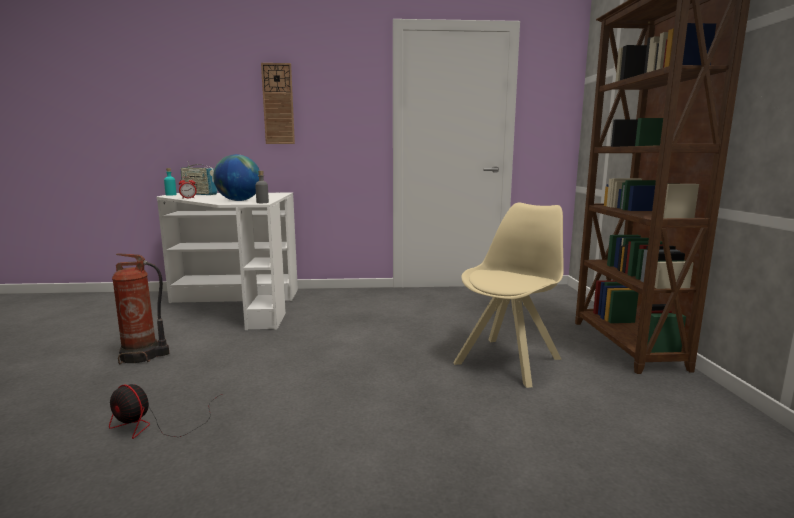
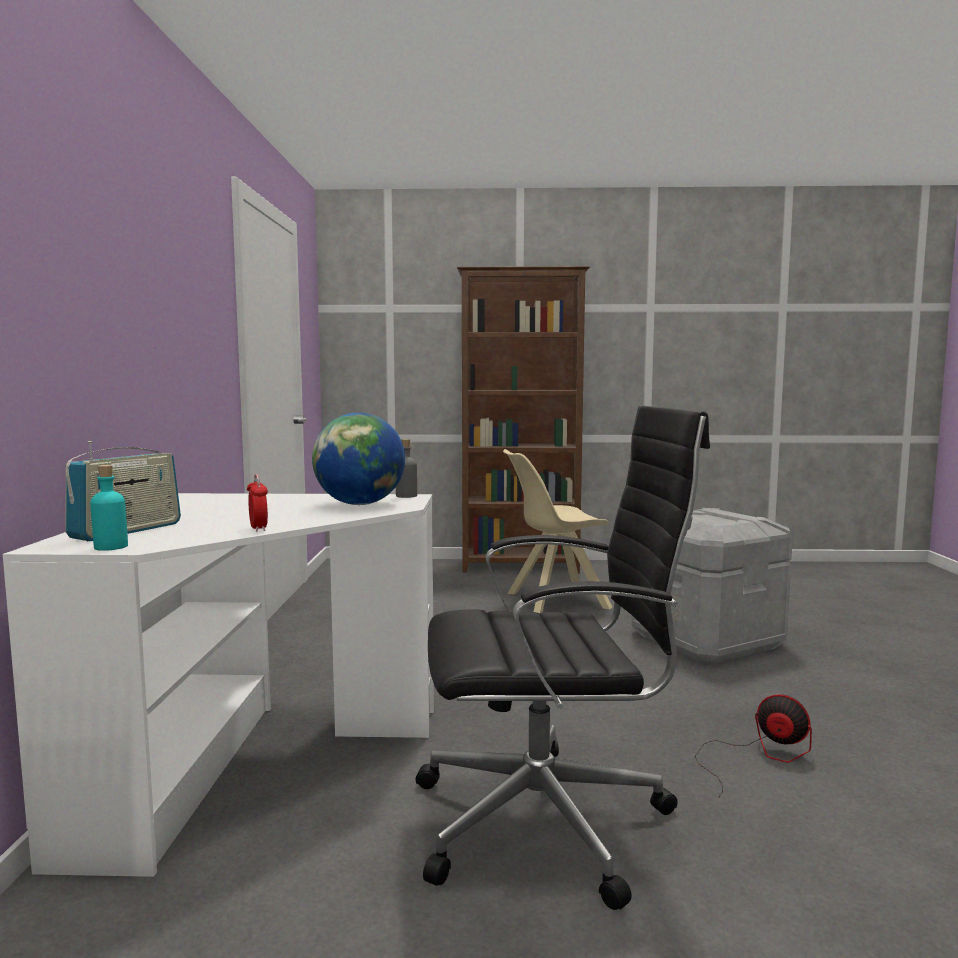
camera: 85 degrees left, 5 degrees down
fan [109,384,222,439] -> fan turned 90 degrees counterclockwise [695,694,812,797]
fire extinguisher [112,253,169,364] -> black office chair [415,405,710,910]
wall clock [261,63,295,144] -> none
beige chair [454,202,564,388] -> beige chair turned 60 degrees counterclockwise [503,449,613,613]
none -> grey storage box [631,508,793,663]

